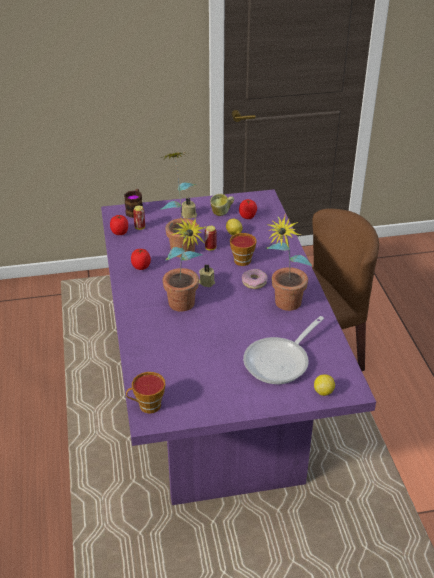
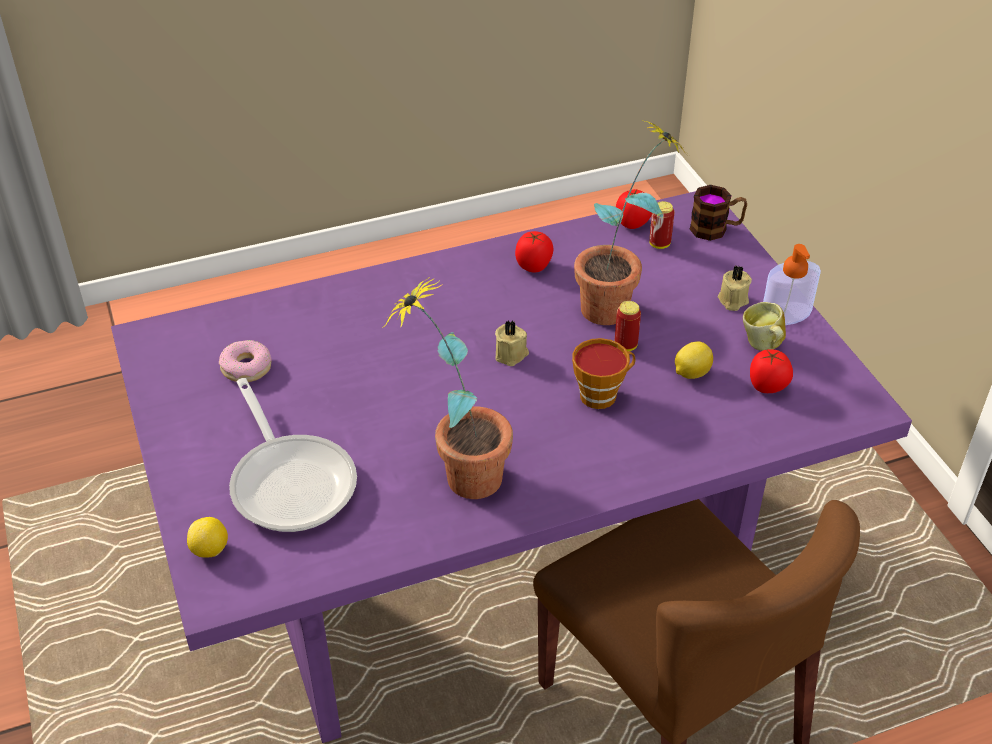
camera: 80 degrees right, 5 degrees up
cup [126,372,165,414] -> none
potted plant [163,217,207,312] -> none
donut [242,269,267,289] -> donut moved to [219,340,272,382]
frying pan [243,316,324,384] -> frying pan turned 150 degrees counterclockwise [229,378,357,532]
none -> soap dispenser [763,244,821,325]

